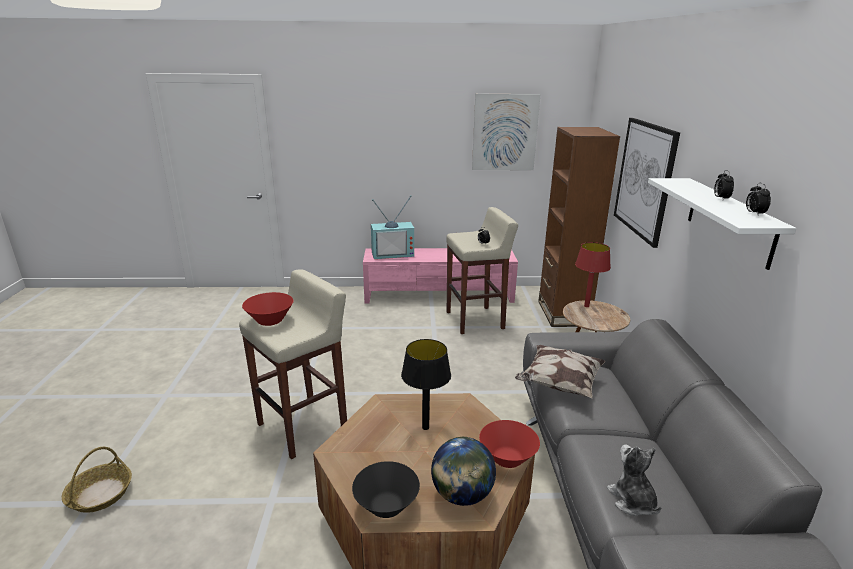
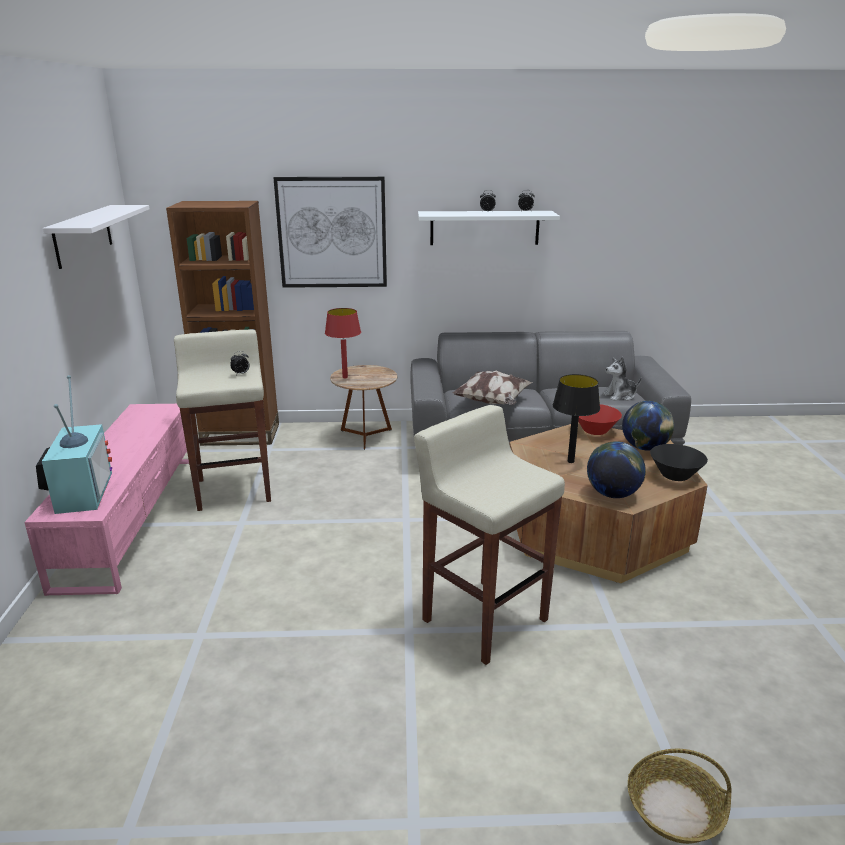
camera: 90 degrees left, 0 degrees up
red bowl [242,292,294,326] -> none
picture [472,94,541,170] -> white shelf [43,205,150,269]
none -> globe [587,441,646,498]

